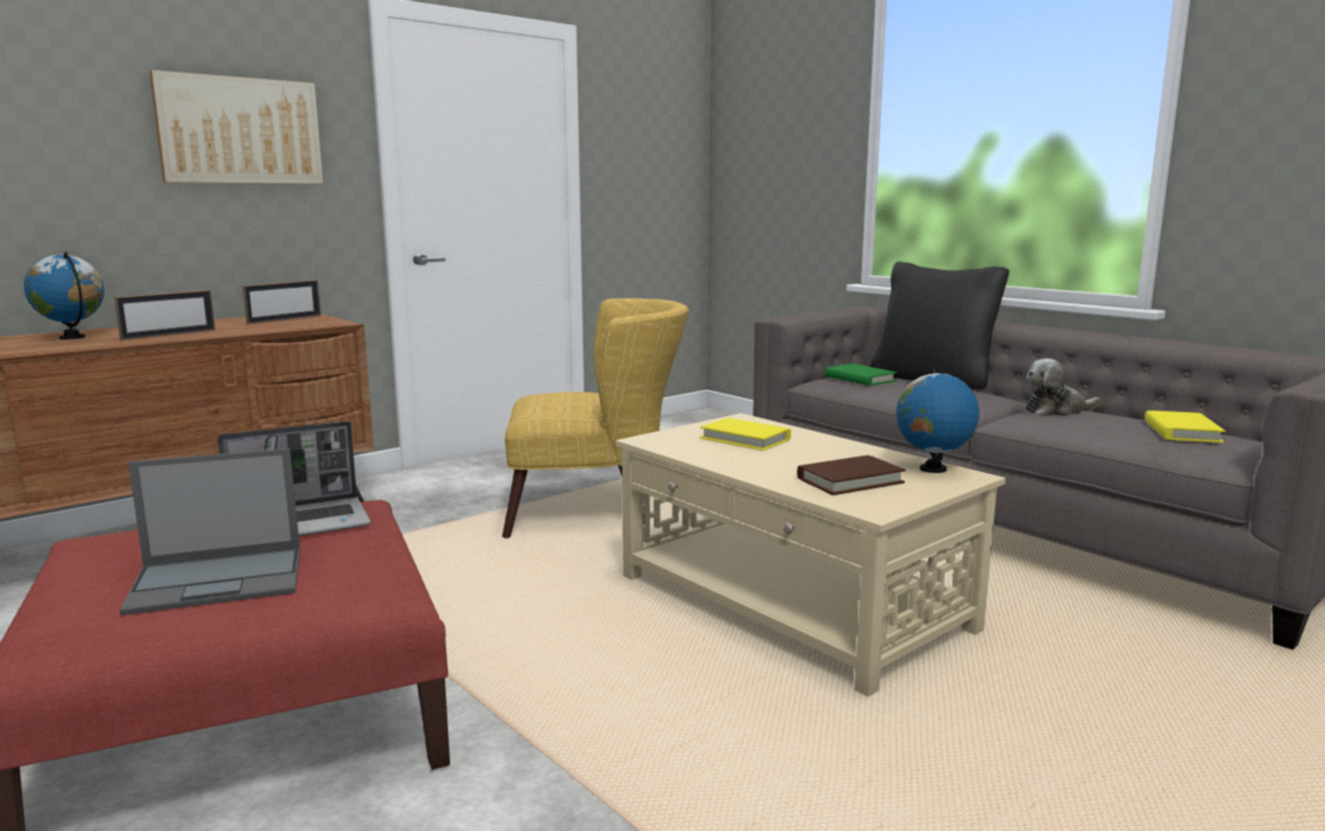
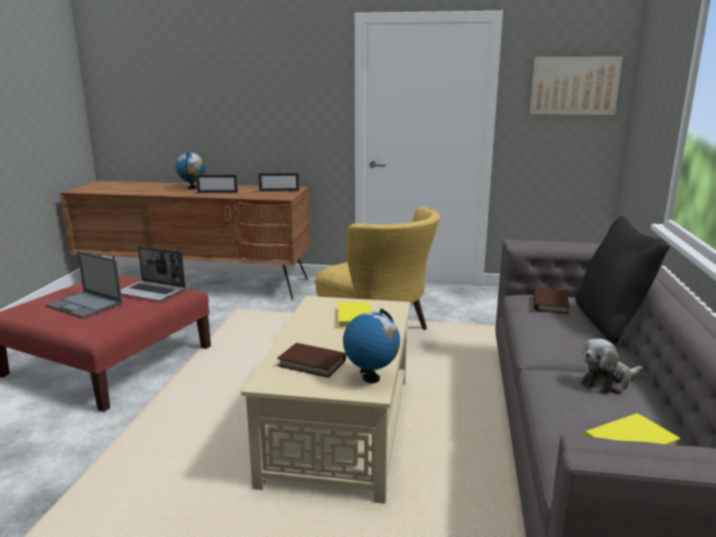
camera: 50 degrees right, 5 degrees up
picture [149,70,323,184] -> picture moved to [529,57,622,115]
green book [825,364,897,386] -> brown book [533,288,570,314]
plush toy [1025,358,1101,416] -> plush toy turned 60 degrees counterclockwise [580,339,643,394]

